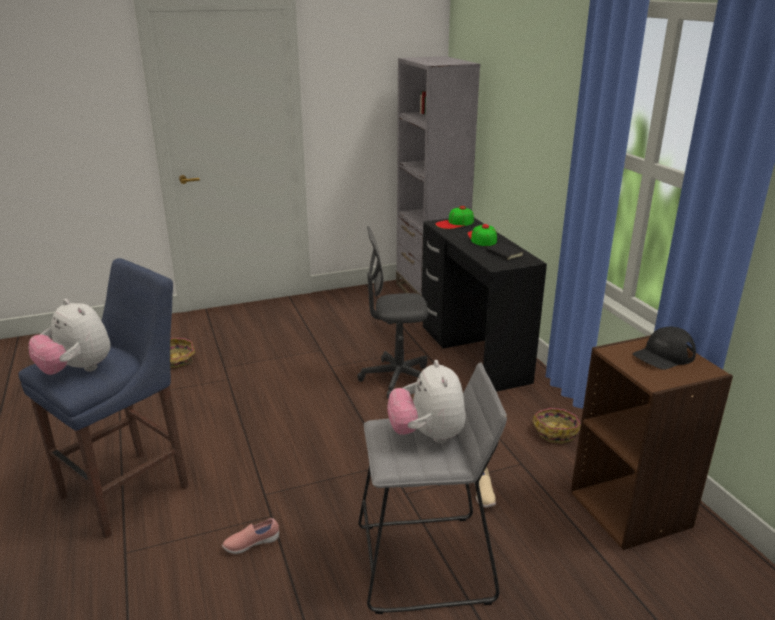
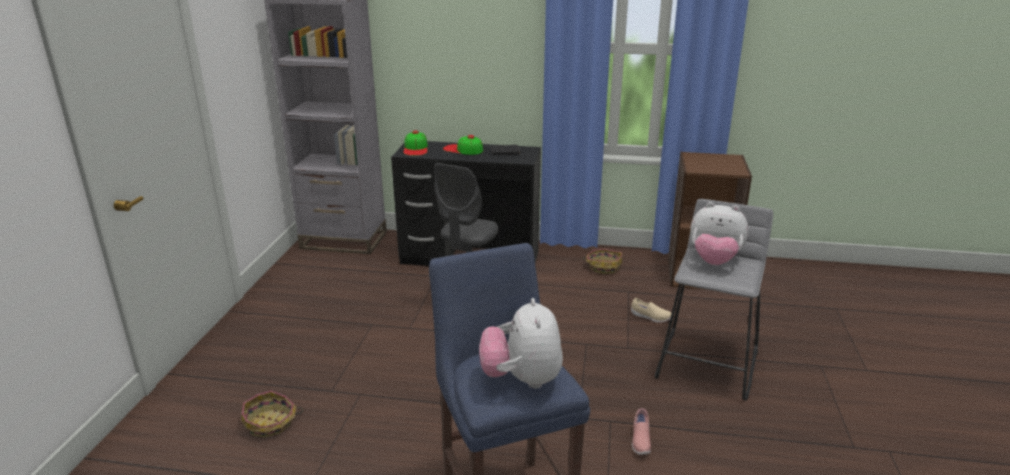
camera: 60 degrees left, 0 degrees up
plush toy [28,299,111,375] -> plush toy turned 105 degrees clockwise [479,298,563,389]
black cap [632,327,696,370] -> none

